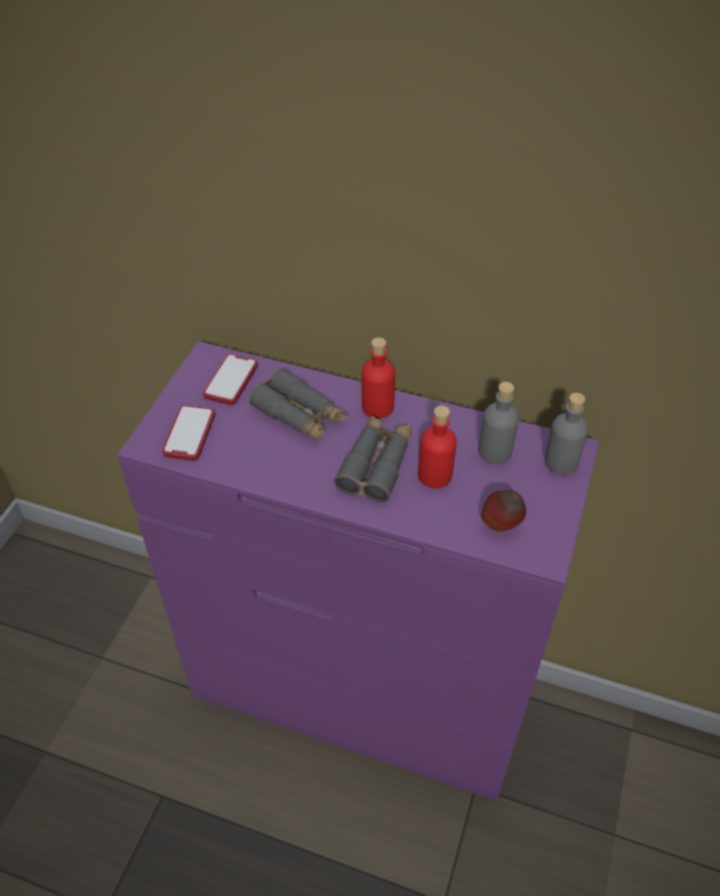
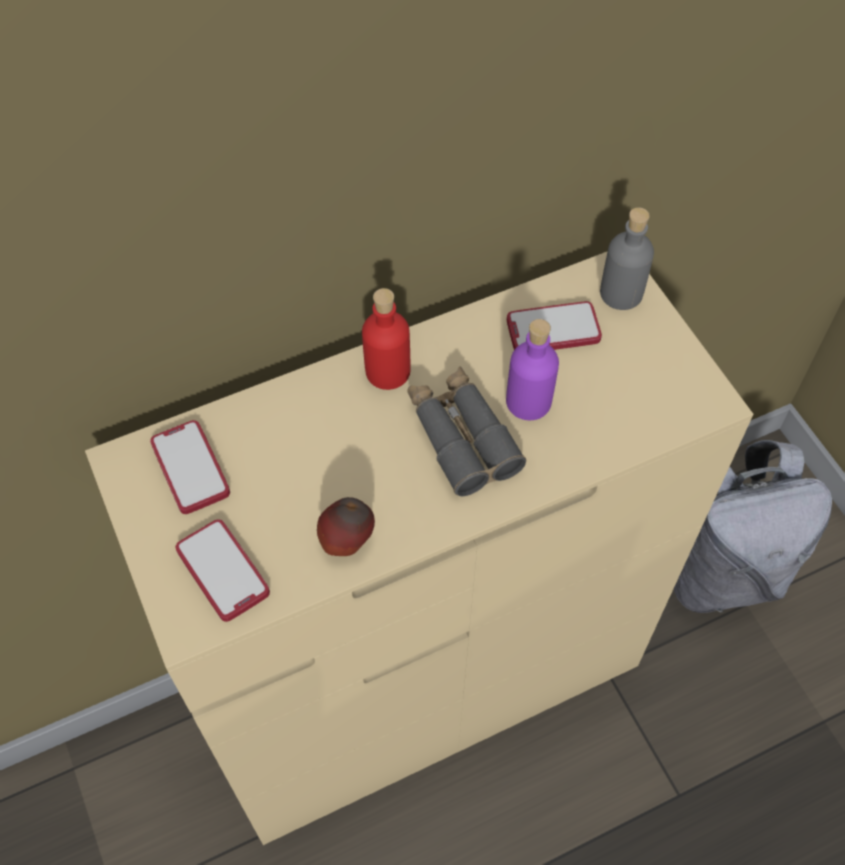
camera: 45 degrees left, 10 degrees up
purple dresser [117,341,600,801] -> beige dresser [85,251,753,845]
grey binoculars [249,368,347,442] -> none
red bottle [418,406,457,488] -> purple bottle [506,319,559,420]
grey bottle [478,382,519,464] -> phone [507,301,602,350]
apple [481,490,526,532] -> apple moved to [317,497,375,556]
none -> grey backpack [674,440,832,613]

